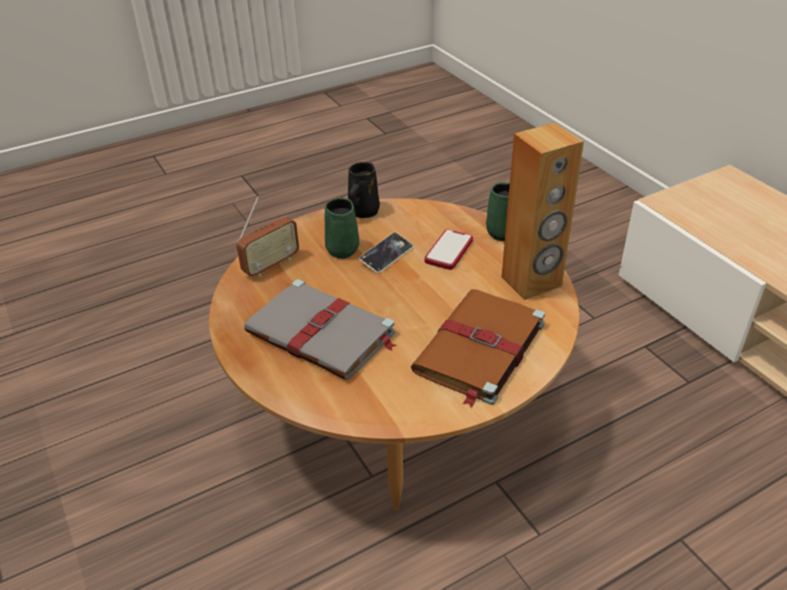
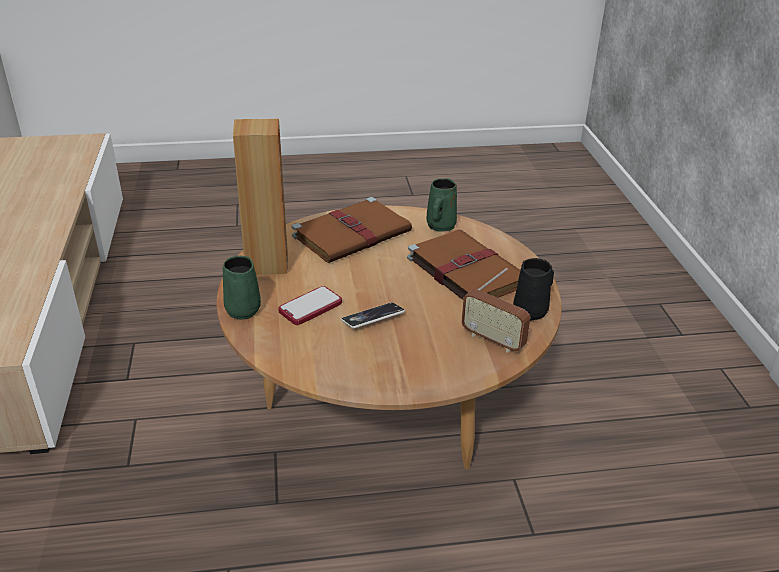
camera: 160 degrees left, 5 degrees down
radio [236,197,299,277] -> radio turned 120 degrees counterclockwise [461,268,531,353]
grey book [244,279,397,380] -> brown book [407,230,520,300]
green mug [325,197,359,259] -> green mug moved to [426,178,457,232]
black mug [348,162,380,218] -> black mug moved to [513,258,554,321]

